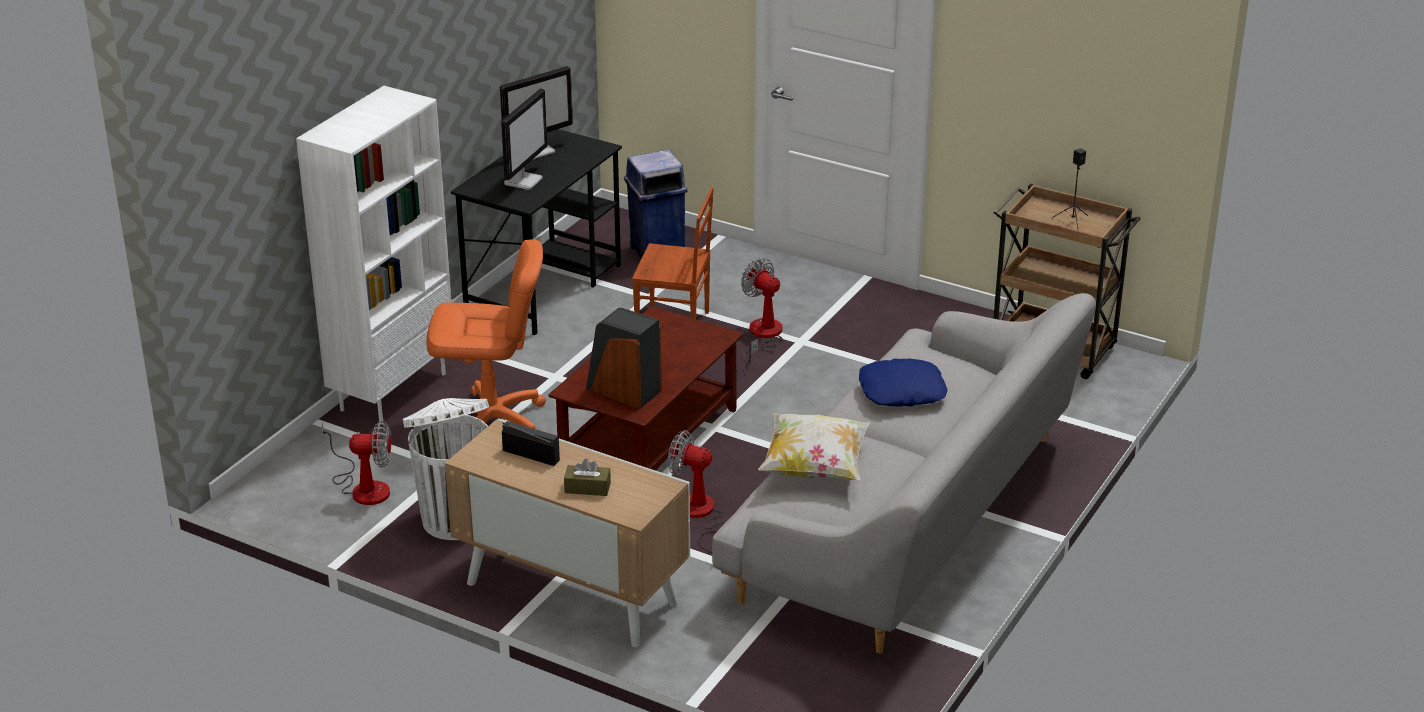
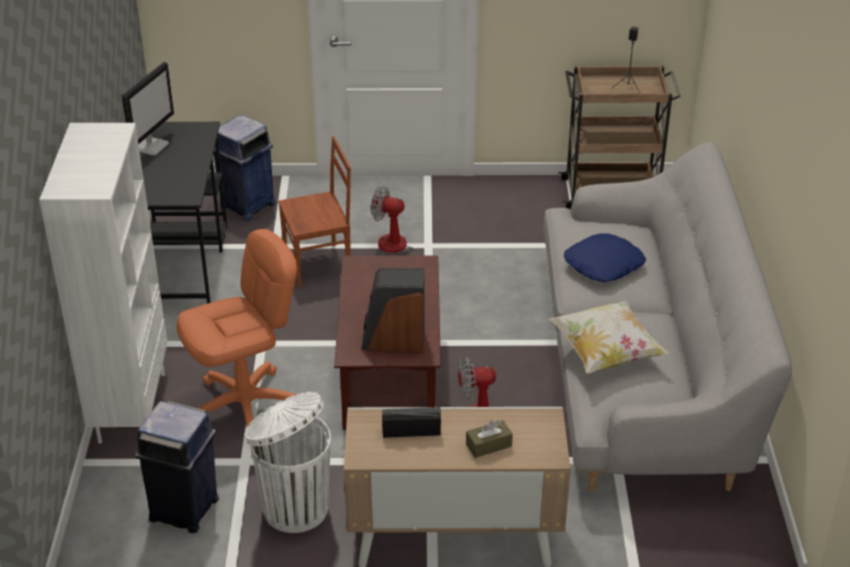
camera: 30 degrees left, 5 degrees up
fan [321,421,391,505] -> blue trash can [135,401,219,533]
monitor [501,88,547,190] -> none

